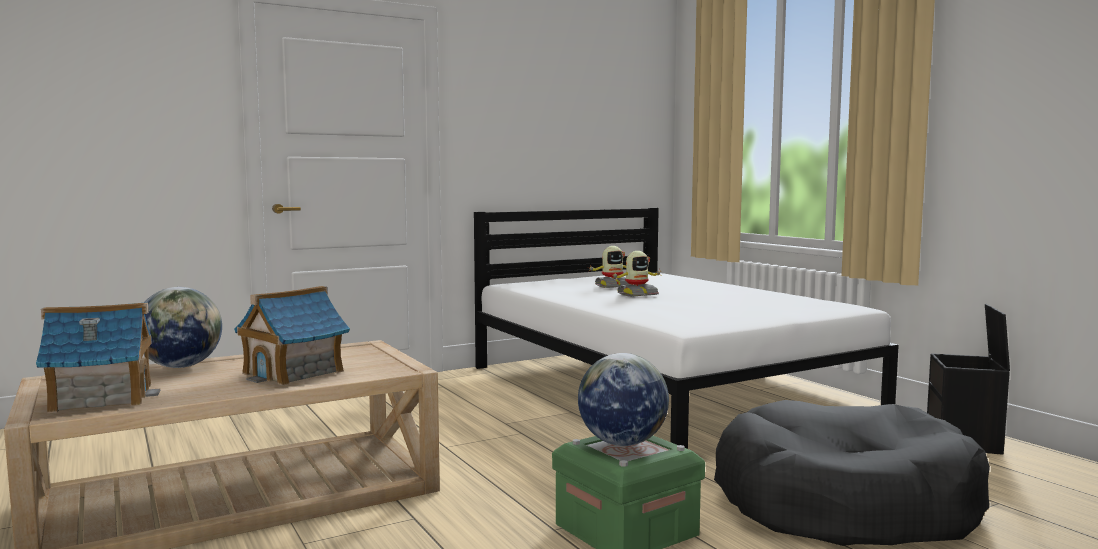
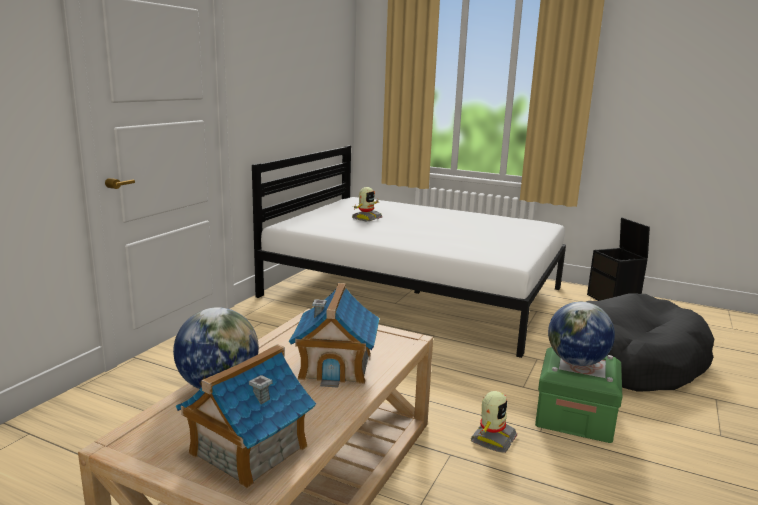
camera: 35 degrees left, 10 degrees up
toy robot [613,251,662,297] -> toy robot moved to [471,391,517,453]

